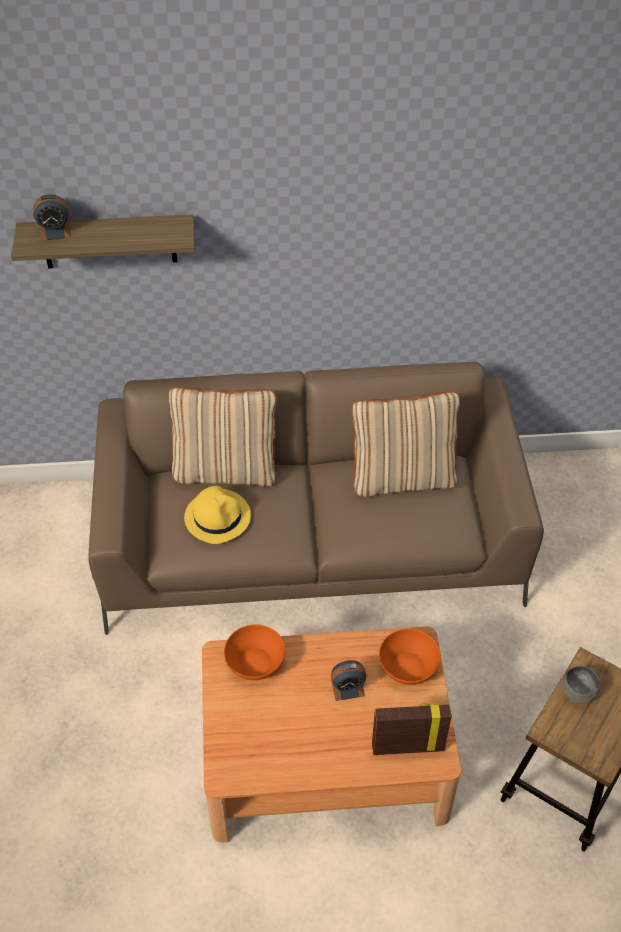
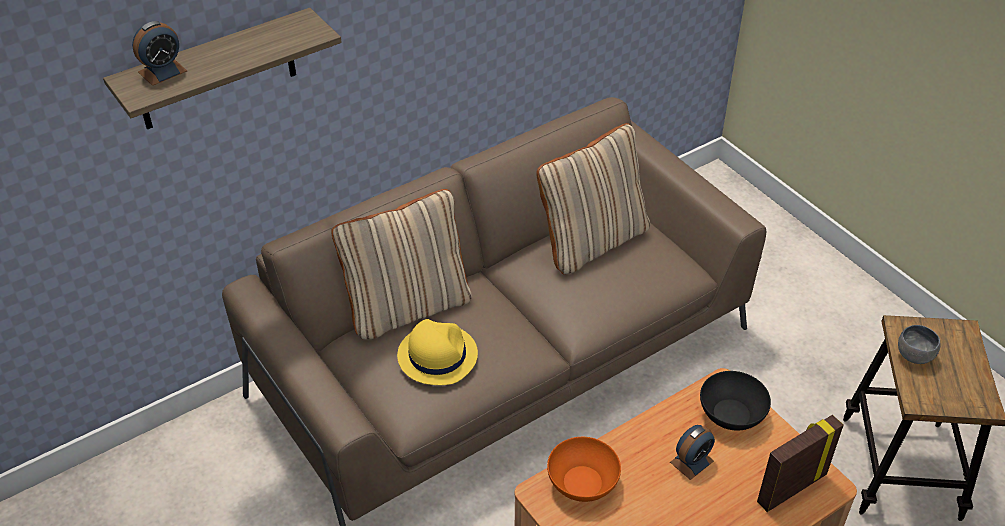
camera: 30 degrees left, 5 degrees down
orange bowl [379,629,441,685] -> black bowl [700,371,771,431]

